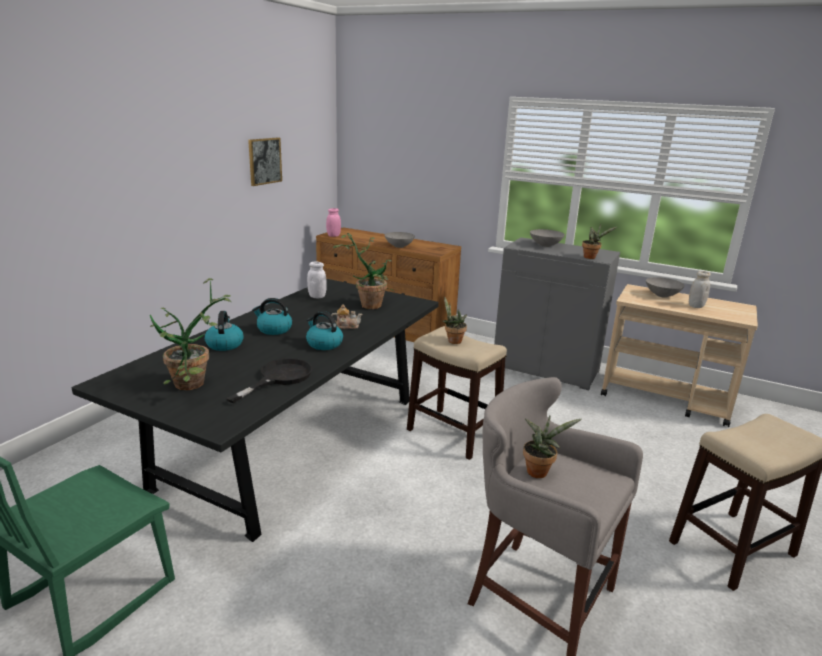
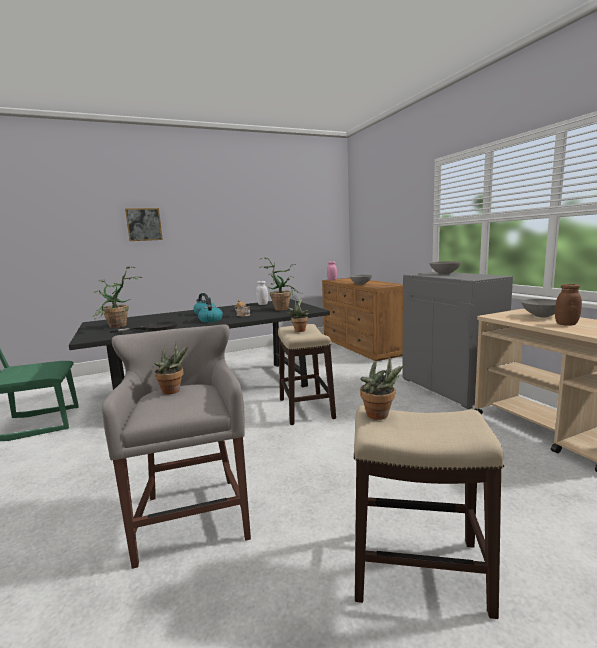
camera: 40 degrees right, 10 degrees down
kettle [205,311,244,351] -> none
picture [248,137,282,186] -> picture moved to [125,208,163,241]
potted plant [582,224,617,259] -> potted plant moved to [360,356,403,420]
white jar [689,271,711,308] -> brown jar [555,284,582,326]

